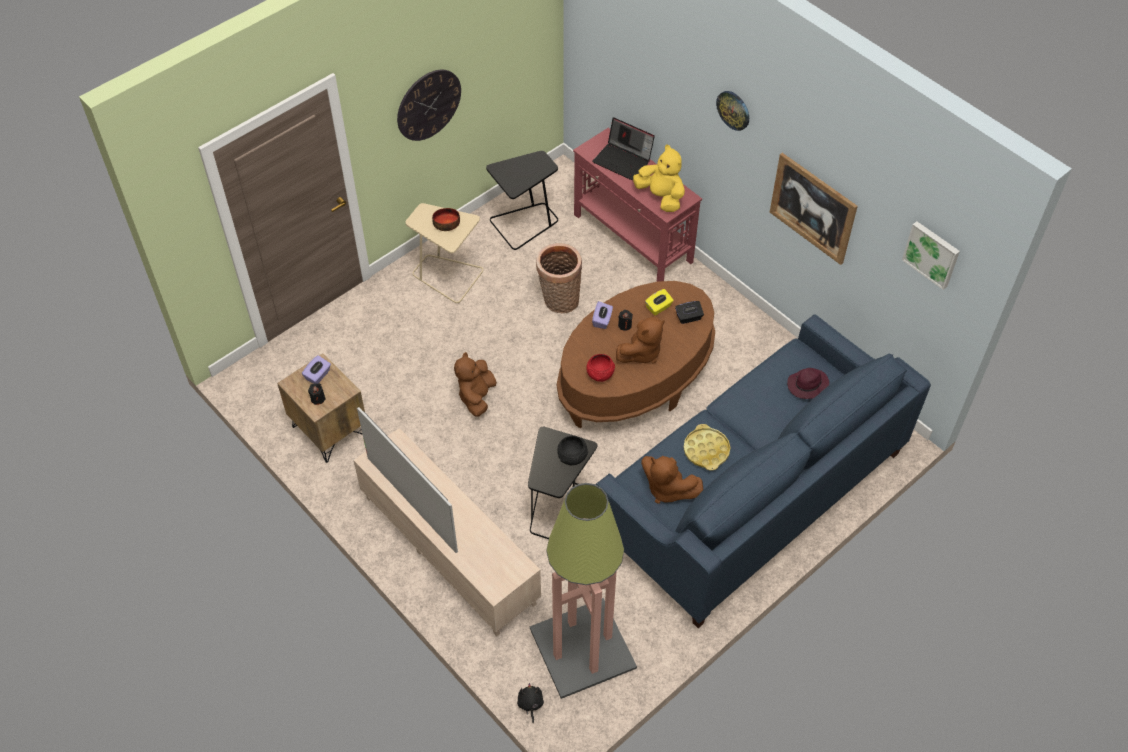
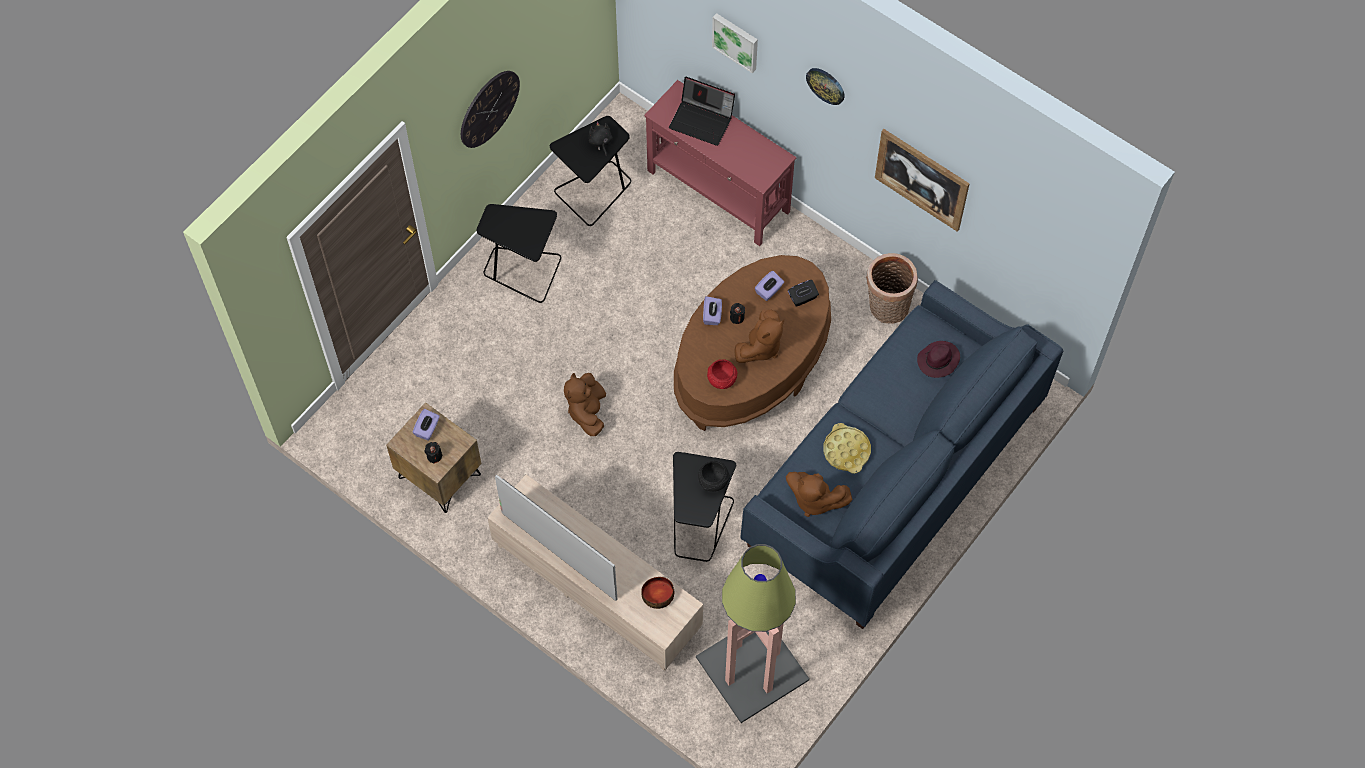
camera: 10 degrees left, 10 degrees up
beige side table [406,203,483,303] -> black side table [477,204,561,303]
bowl [432,208,460,231] -> bowl moved to [641,577,674,609]
black plush toy [517,683,544,723] -> black plush toy moved to [589,121,613,156]
basket [536,243,582,313] -> basket moved to [866,253,918,324]
yellow plush toy [633,144,685,212] -> none
yellow tissue box [645,289,674,315] -> purple tissue box [755,271,784,301]
picture [902,221,960,290] -> picture moved to [712,13,758,73]

